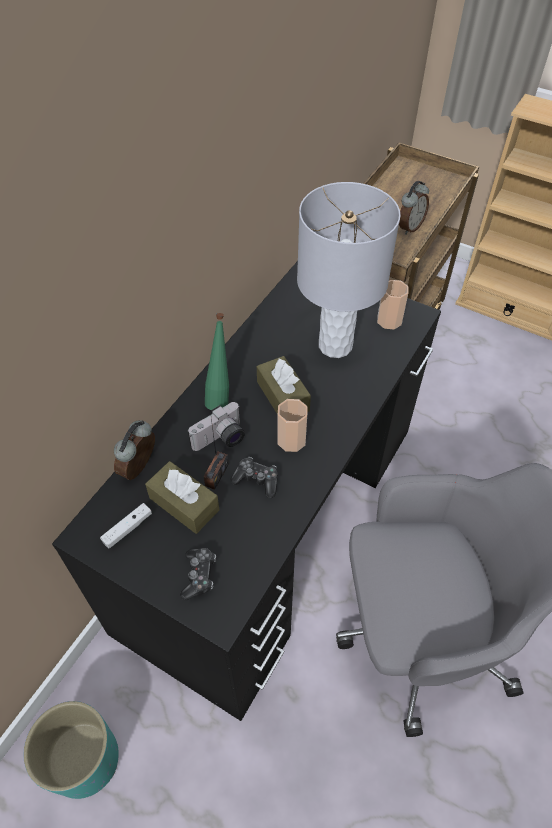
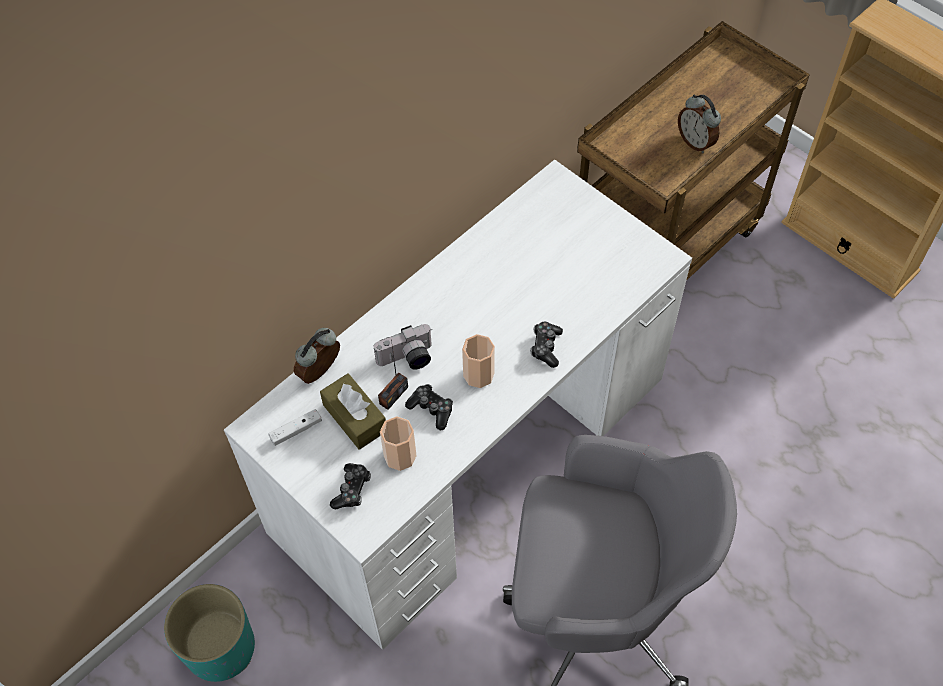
camera: 15 degrees right, 5 degrees up
black desk [52,261,441,721] -> white desk [224,159,692,650]
green bottle [205,313,229,410] -> none
brown tissue box [257,356,311,415] -> none
grey table lamp [297,182,401,358] -> none
cup [377,280,408,329] -> cup moved to [380,416,417,471]
alarm clock [399,181,429,235] -> alarm clock turned 90 degrees clockwise [678,95,721,153]
none -> game controller [530,322,563,368]

